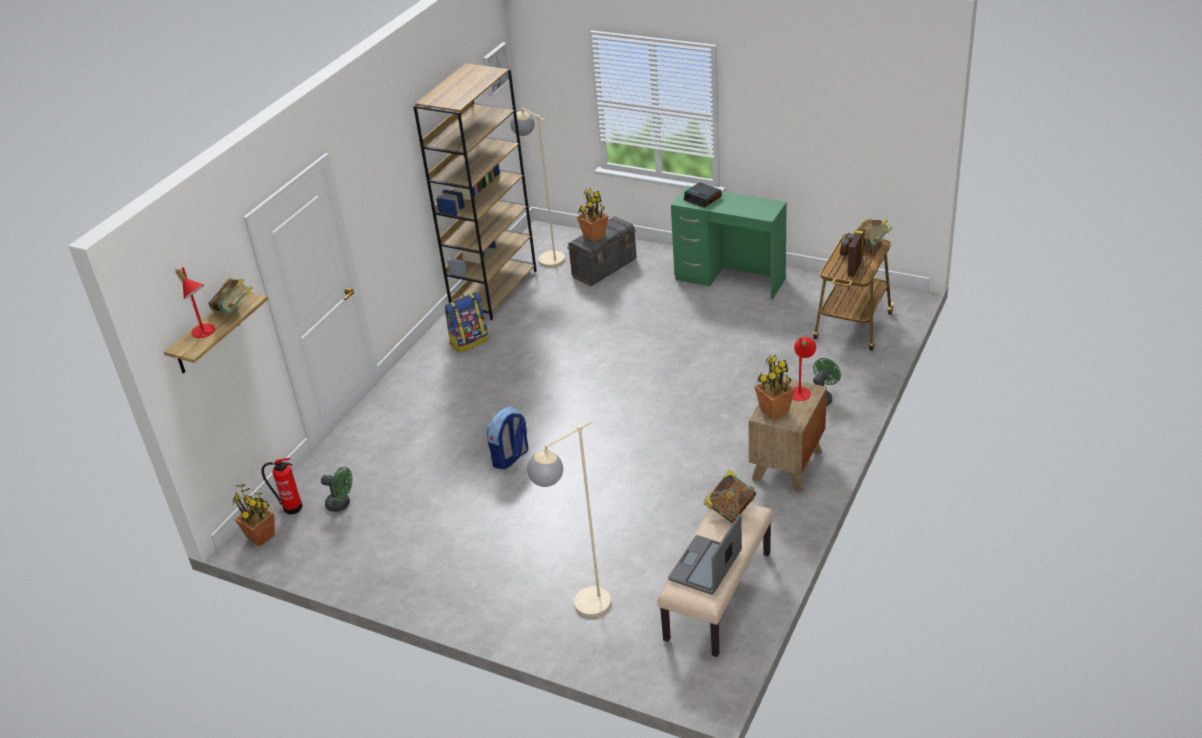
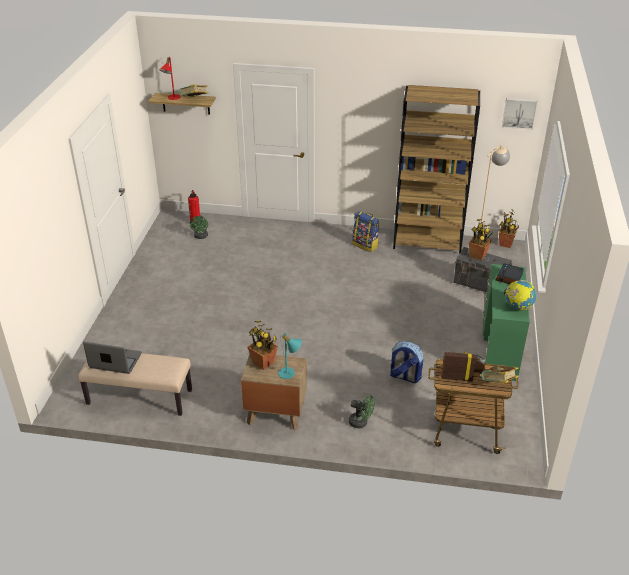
camera: 70 degrees right, 0 degrees up
potted plant [233,484,275,547] -> potted plant moved to [499,209,519,248]
backpack [487,407,528,469] -> backpack moved to [390,341,423,383]
beige floor lamp [527,421,611,617] -> none
book [704,469,756,523] -> none
red table lamp [792,337,816,401] -> turquoise table lamp [278,332,302,379]
none -> globe [504,280,536,311]

